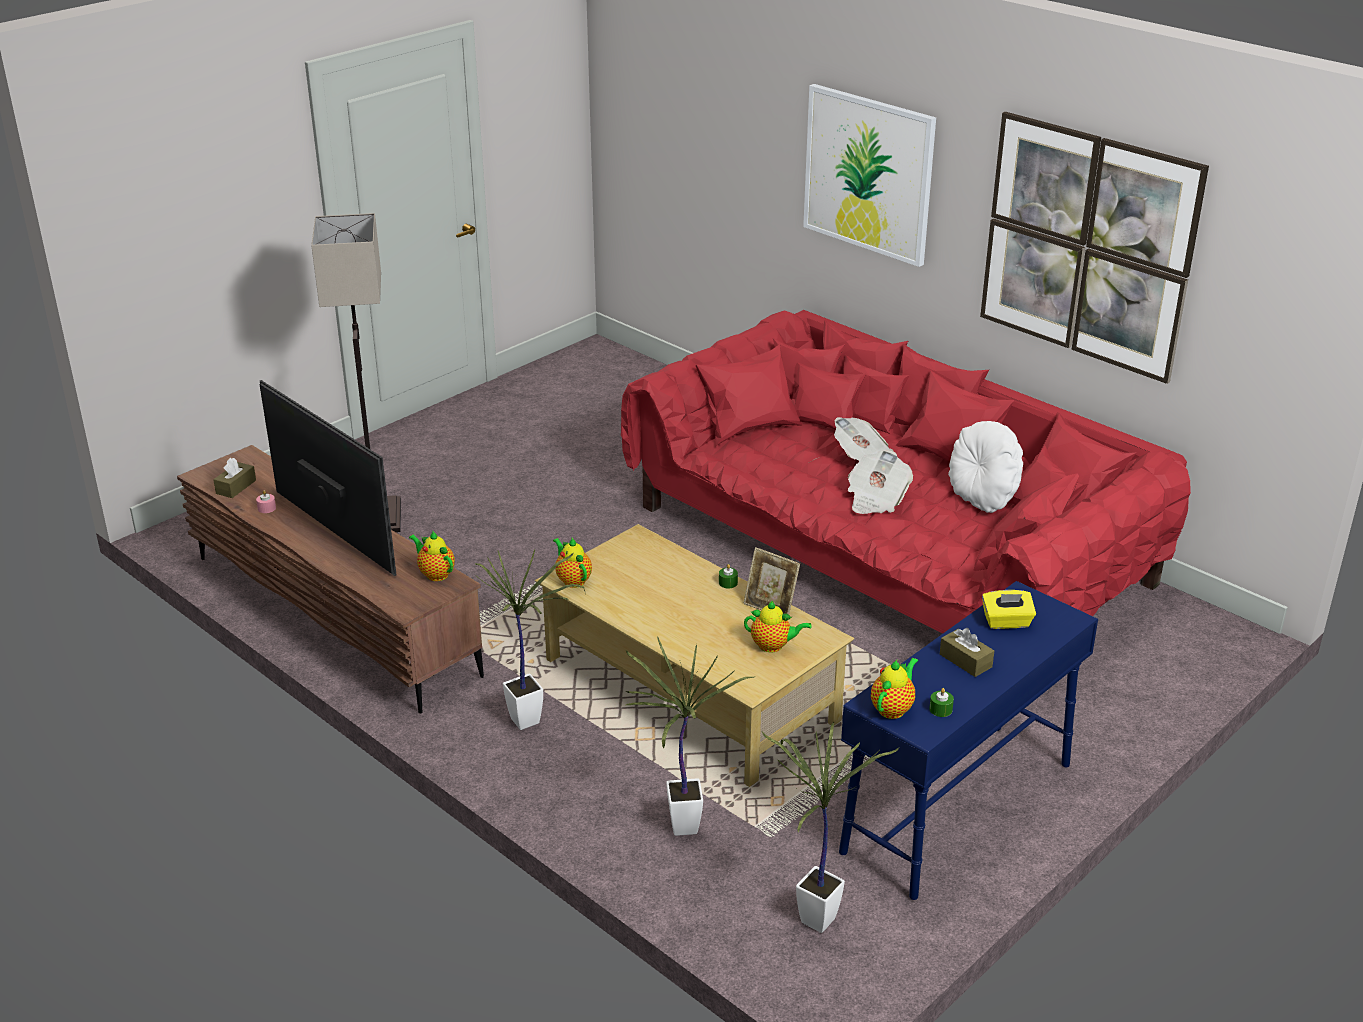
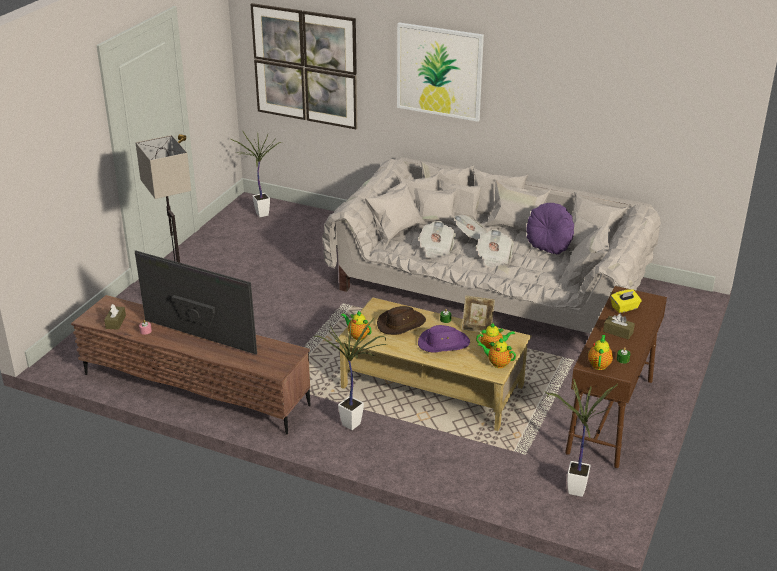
camera: 20 degrees left, 0 degrees up
teapot [409,530,455,581] -> teapot moved to [478,338,516,368]
red sofa [621,310,1191,634] -> white sofa [322,157,661,334]
potted plant [626,636,754,836] -> potted plant moved to [231,130,281,217]
blue console table [839,581,1098,900] -> brown console table [565,286,667,468]
white pillow [948,421,1023,513] -> purple pillow [527,203,574,254]
picture [980,112,1209,384] -> picture moved to [251,3,357,129]
none -> brown hat [377,306,426,335]
none -> newspaper [418,221,456,258]
none -> purple hat [418,325,470,353]

